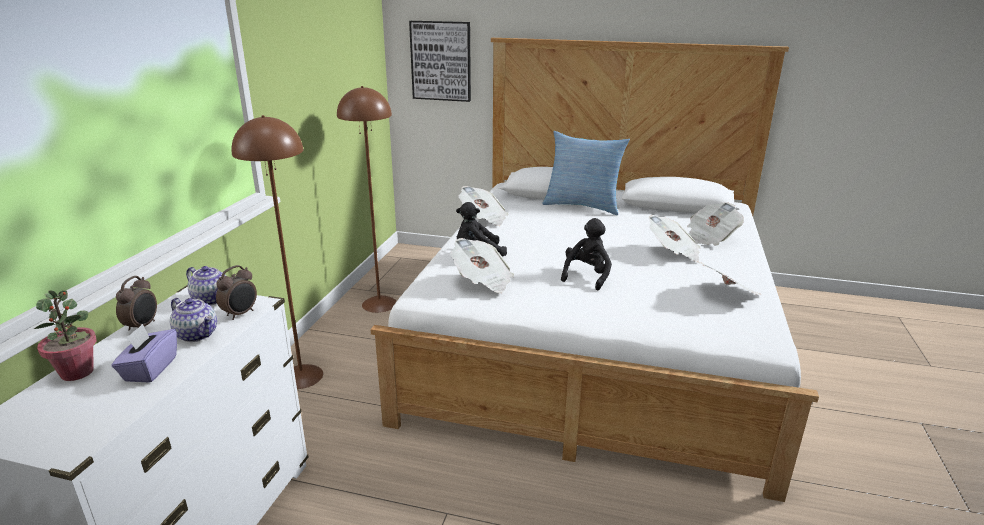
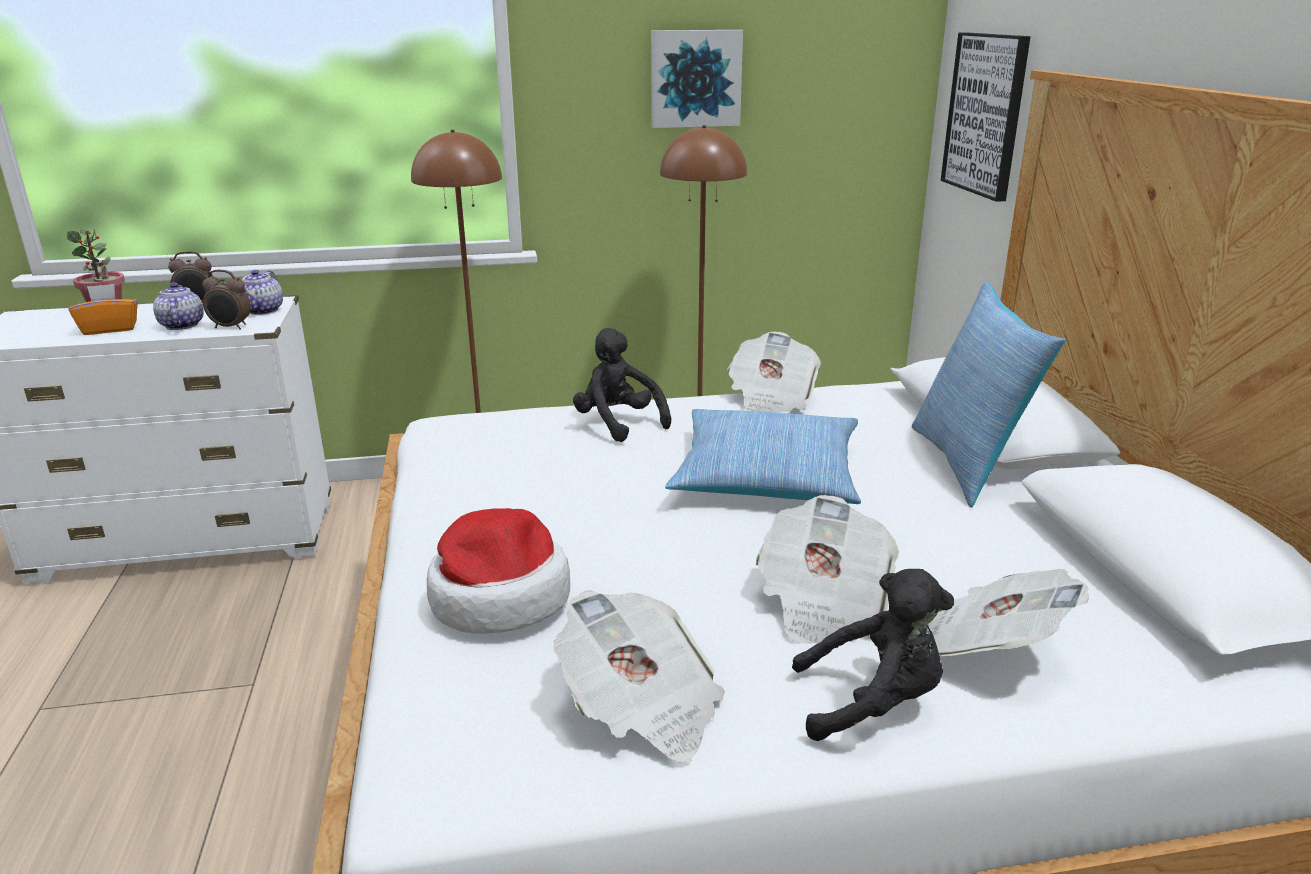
camera: 65 degrees right, 0 degrees up
purple tissue box [111,324,177,383] -> orange tissue box [68,284,138,335]
teapot [170,298,217,342] -> teapot turned 150 degrees clockwise [153,283,204,330]
newspaper [450,238,514,293] -> none
black plush toy [561,218,612,290] -> black plush toy moved to [792,569,954,741]
none -> hat [427,508,570,634]
none -> picture [651,30,743,128]
none -> pillow [665,409,861,504]

